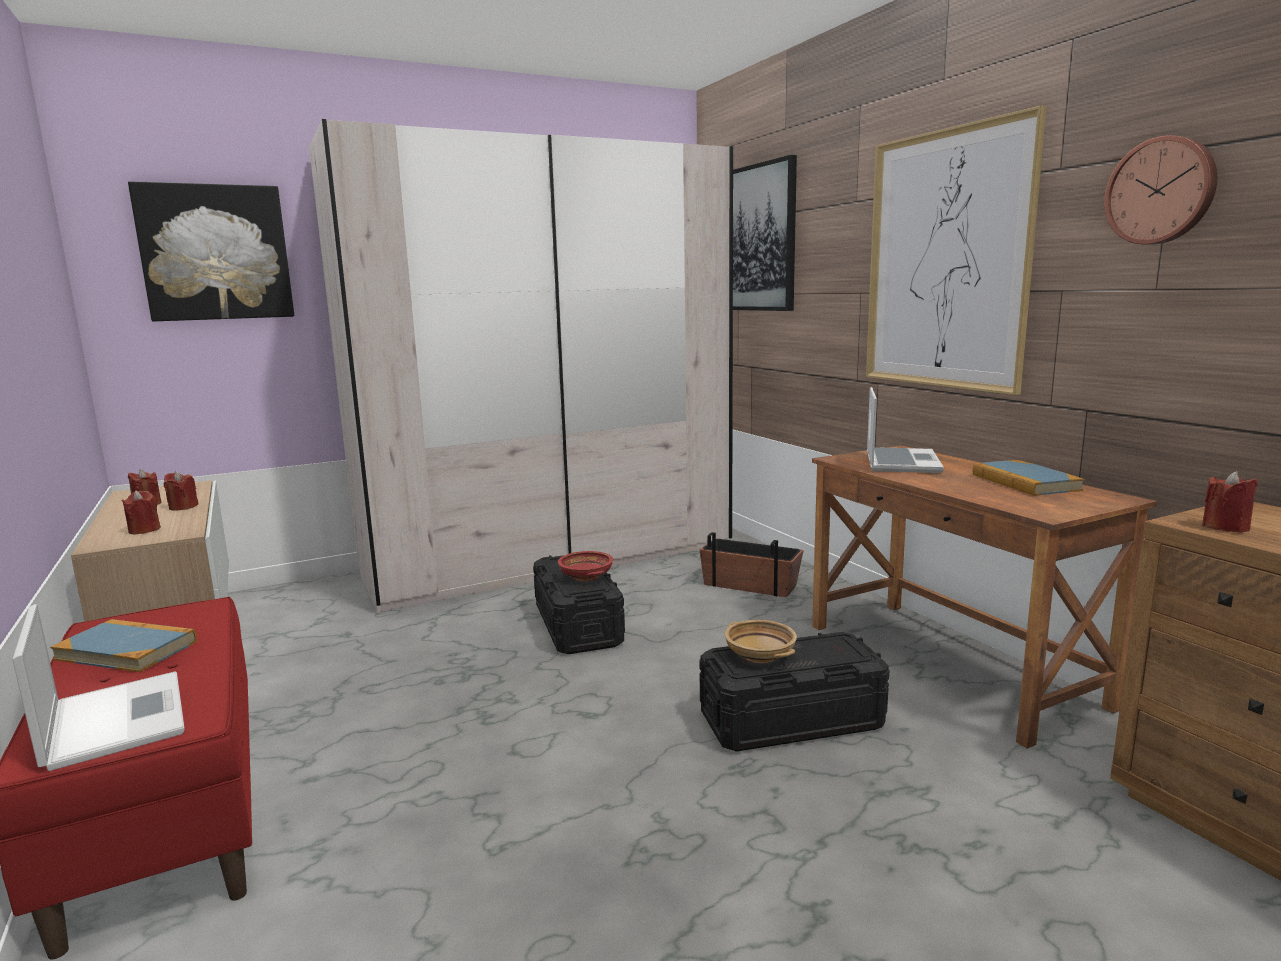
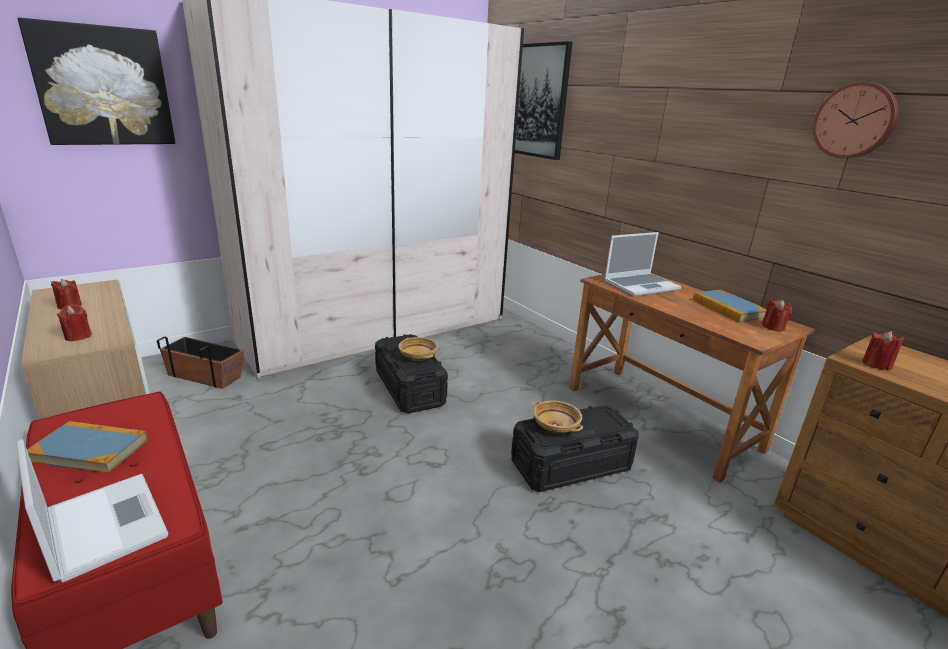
camera: 10 degrees left, 10 degrees up
red candle [163,471,199,511] -> red candle moved to [762,299,792,332]
red bowl [558,551,613,581] -> beige bowl [398,337,438,361]
planter [700,532,804,597] -> planter moved to [157,336,244,389]
picture [866,105,1047,395] -> none
laptop [867,387,944,473] -> laptop turned 60 degrees clockwise [604,232,681,297]

